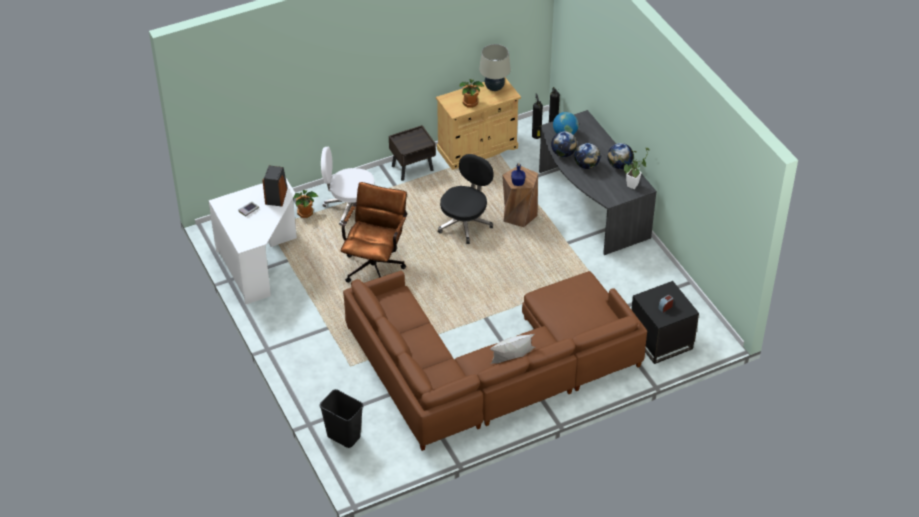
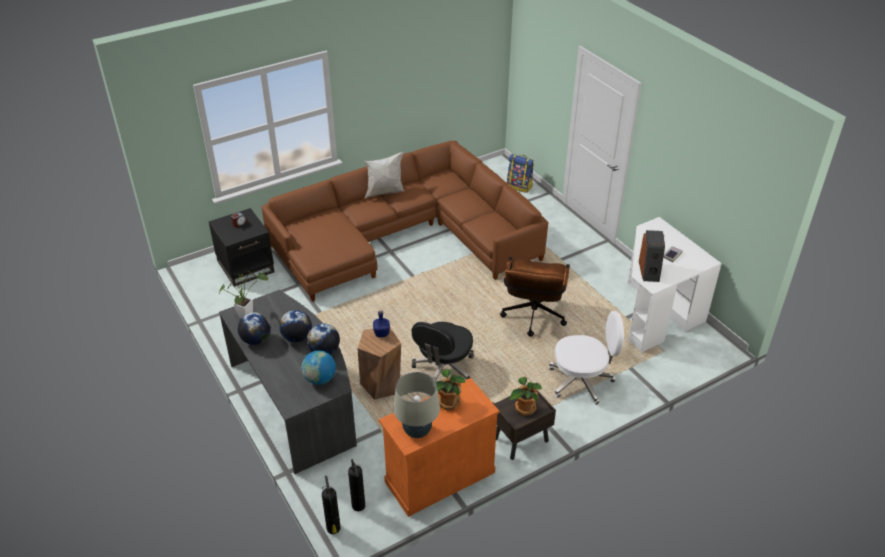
camera: 175 degrees right, 5 degrees down
potted plant [294,190,319,218] -> potted plant moved to [510,377,542,416]
black trash can [320,389,363,448] -> backpack [507,154,534,193]
beige cabinet [436,77,521,170] -> orange cabinet [379,378,499,517]

